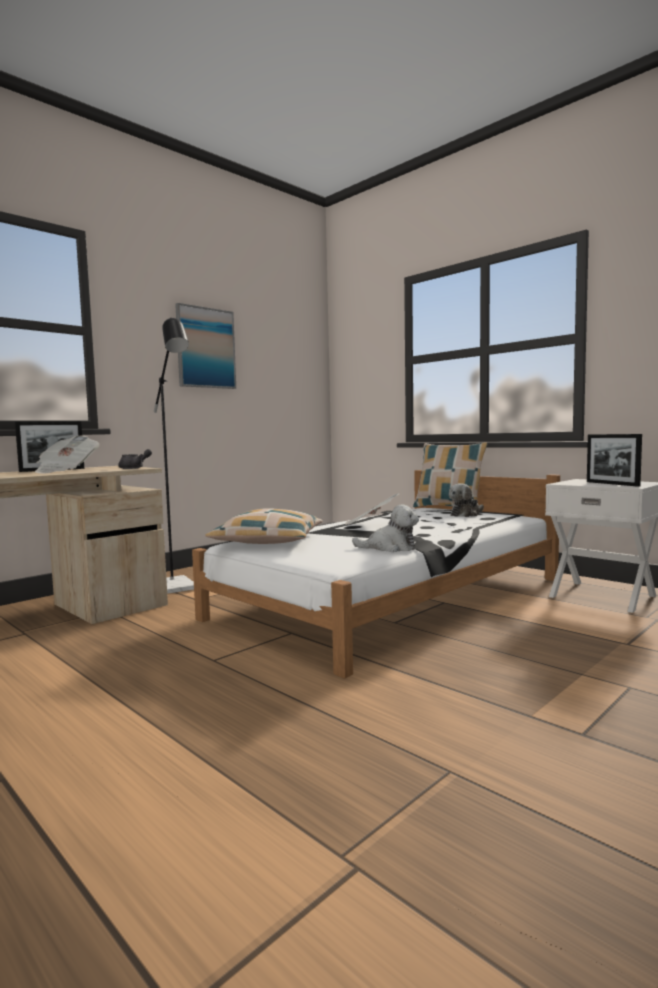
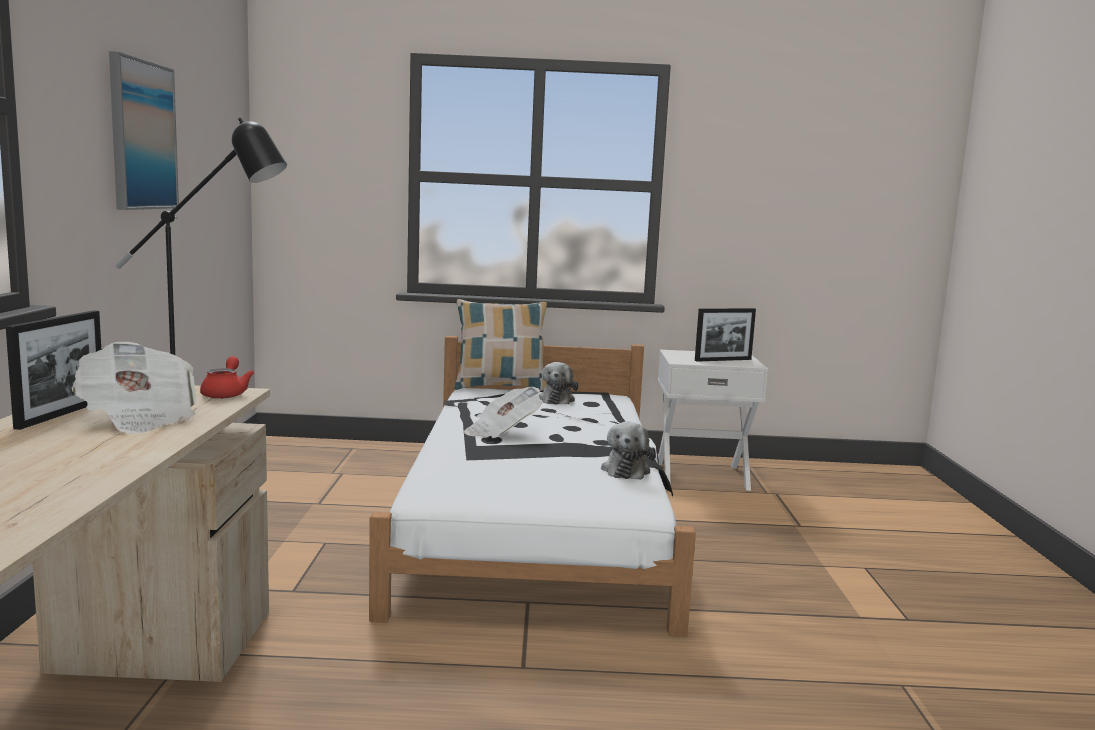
camera: 45 degrees left, 5 degrees up
grey teapot [118,449,152,469] -> red teapot [200,356,254,399]
pillow [205,508,323,544] -> none
plush toy [352,504,419,552] -> plush toy turned 135 degrees clockwise [601,422,656,480]
picture frame [587,434,642,487] -> picture frame turned 45 degrees counterclockwise [695,308,756,362]

